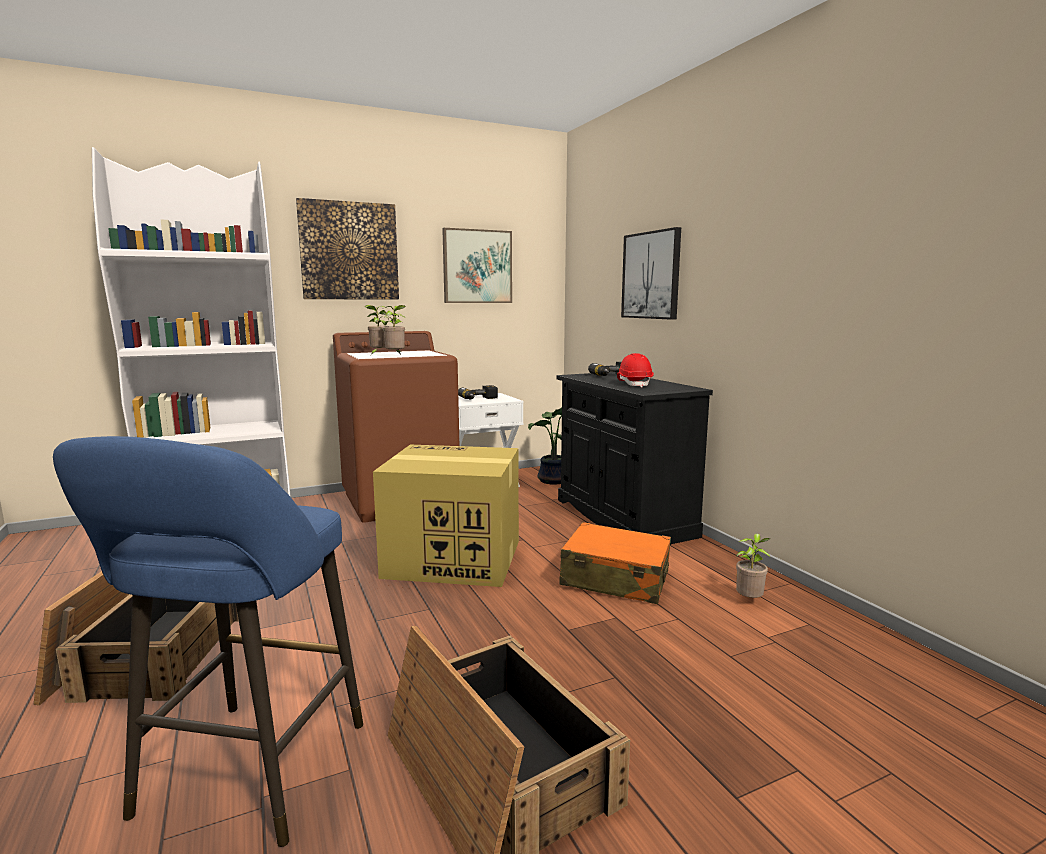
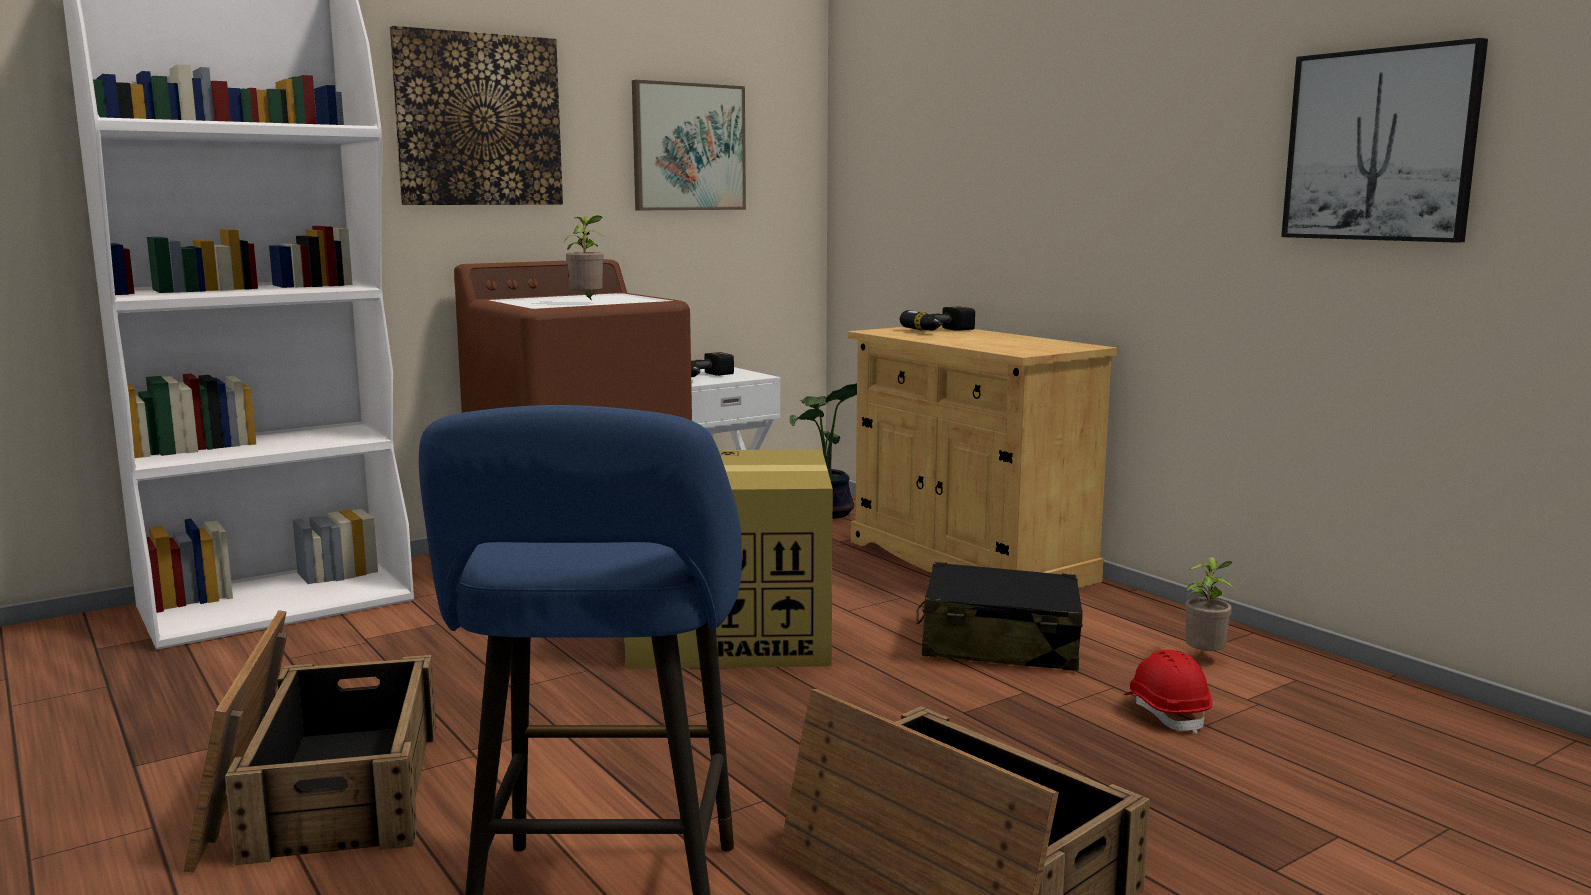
camera: 10 degrees left, 0 degrees up
potted plant [365,305,389,355] -> none
black cabinet [557,372,713,544] -> beige cabinet [848,325,1117,588]
orange suitcase [560,522,671,604] -> black suitcase [916,562,1083,671]
red hard hat [617,353,654,388] -> red hard hat moved to [1124,650,1213,734]
picture [621,227,681,320] -> picture moved to [1281,38,1488,243]

